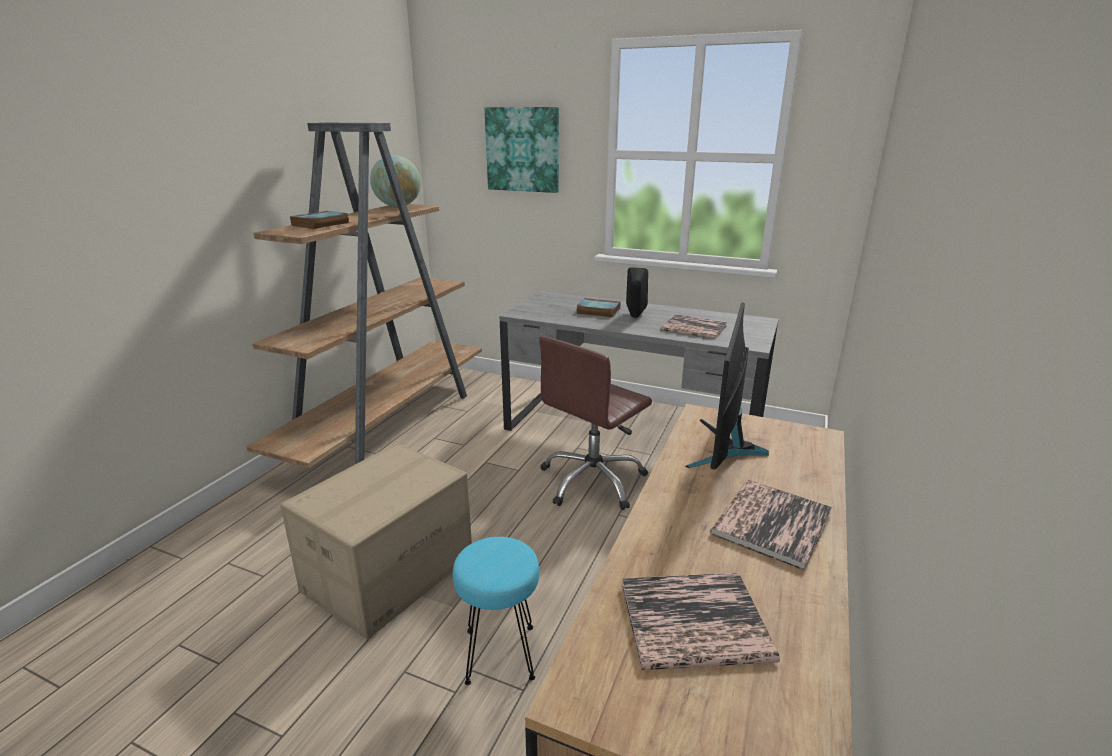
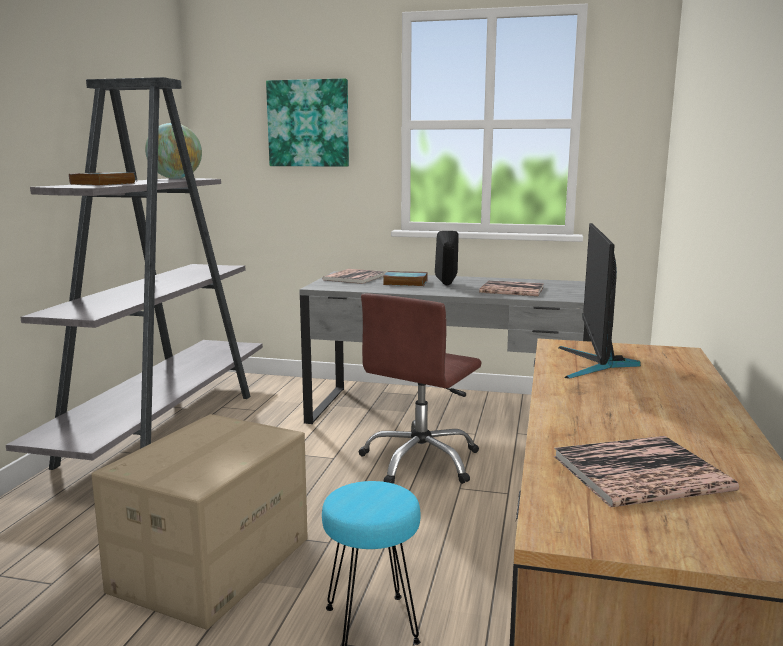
camera: 10 degrees left, 10 degrees down
brown bookcase [246,123,482,468] -> grey bookcase [6,77,263,470]
book [710,480,832,570] -> book moved to [322,269,385,284]

